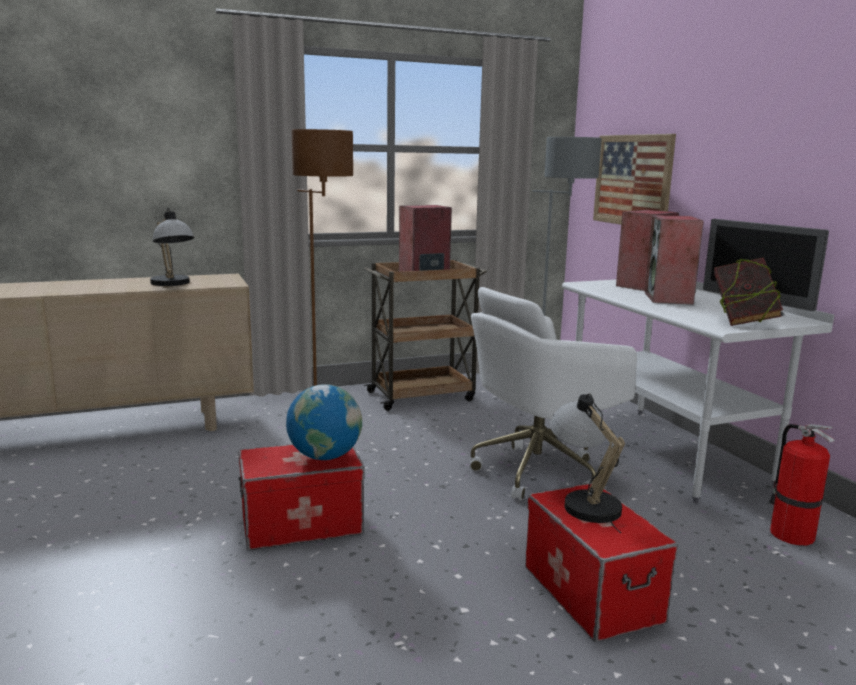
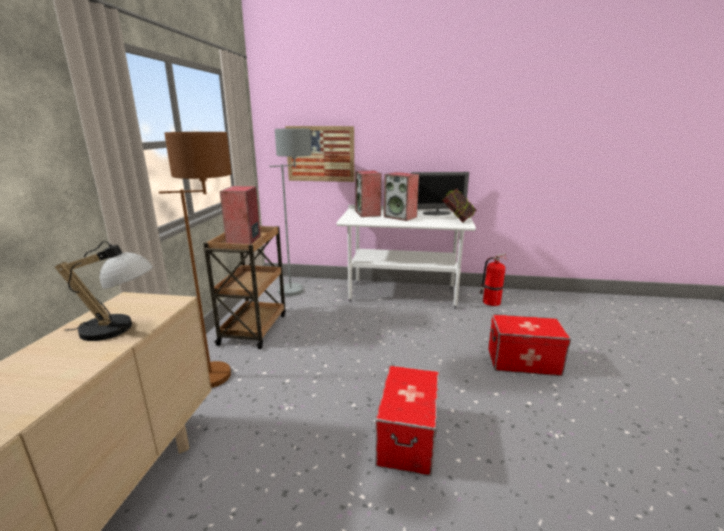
camera: 60 degrees left, 5 degrees up
globe [286,384,362,460] -> none
white office chair [470,287,637,500] -> none
table lamp [550,394,625,533] -> none

